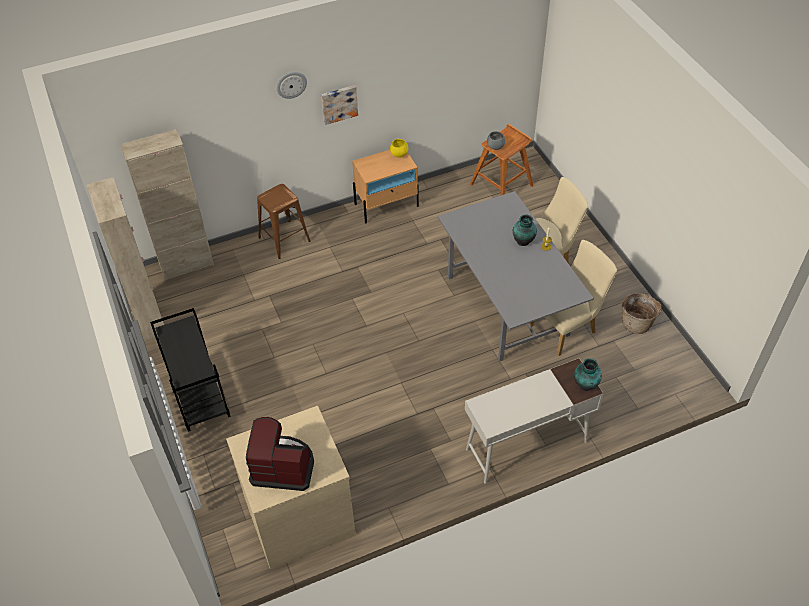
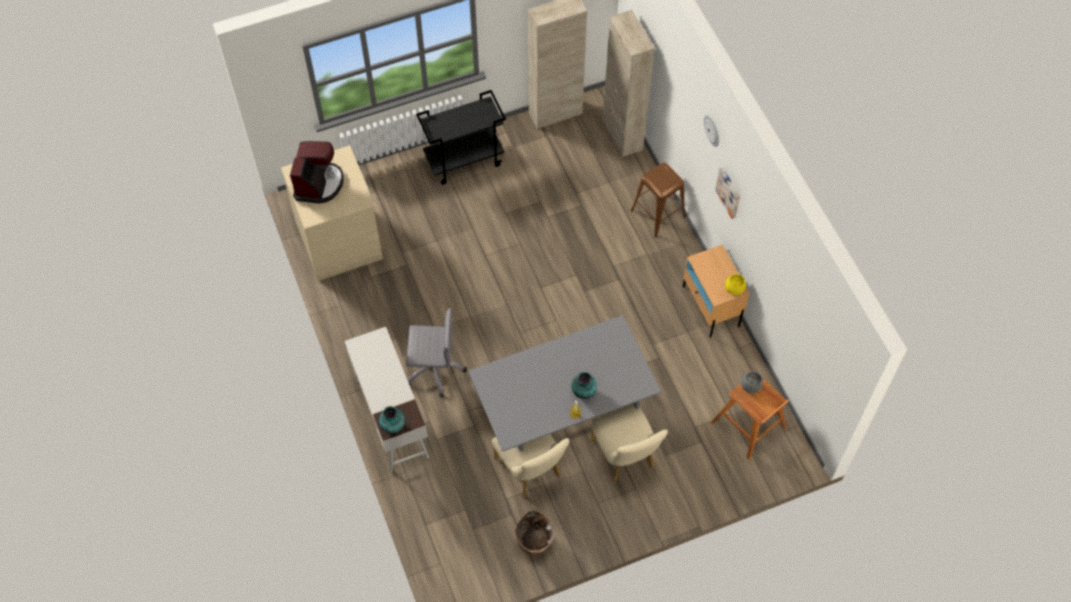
camera: 90 degrees right, 10 degrees up
none -> grey office chair [406,308,467,398]

